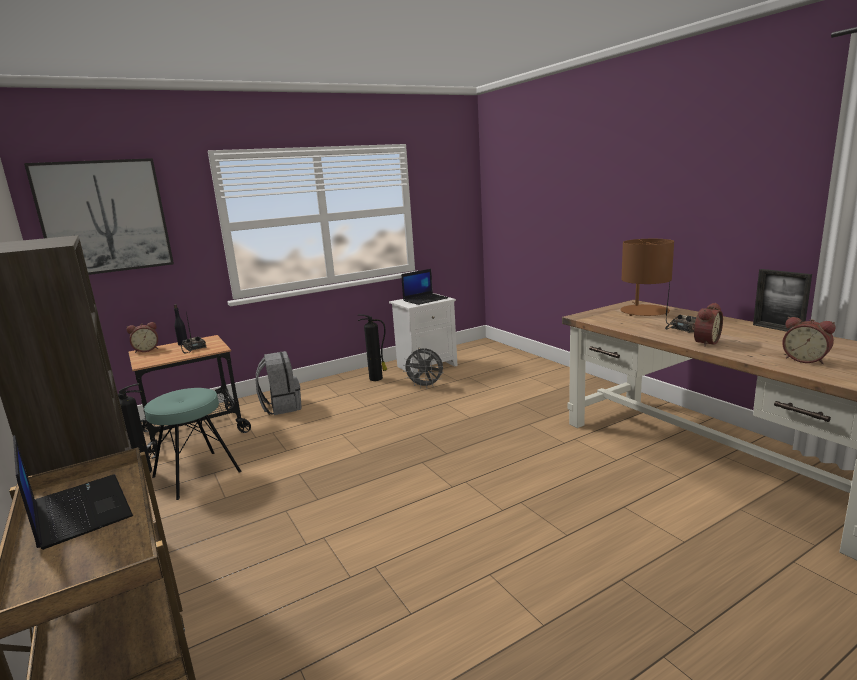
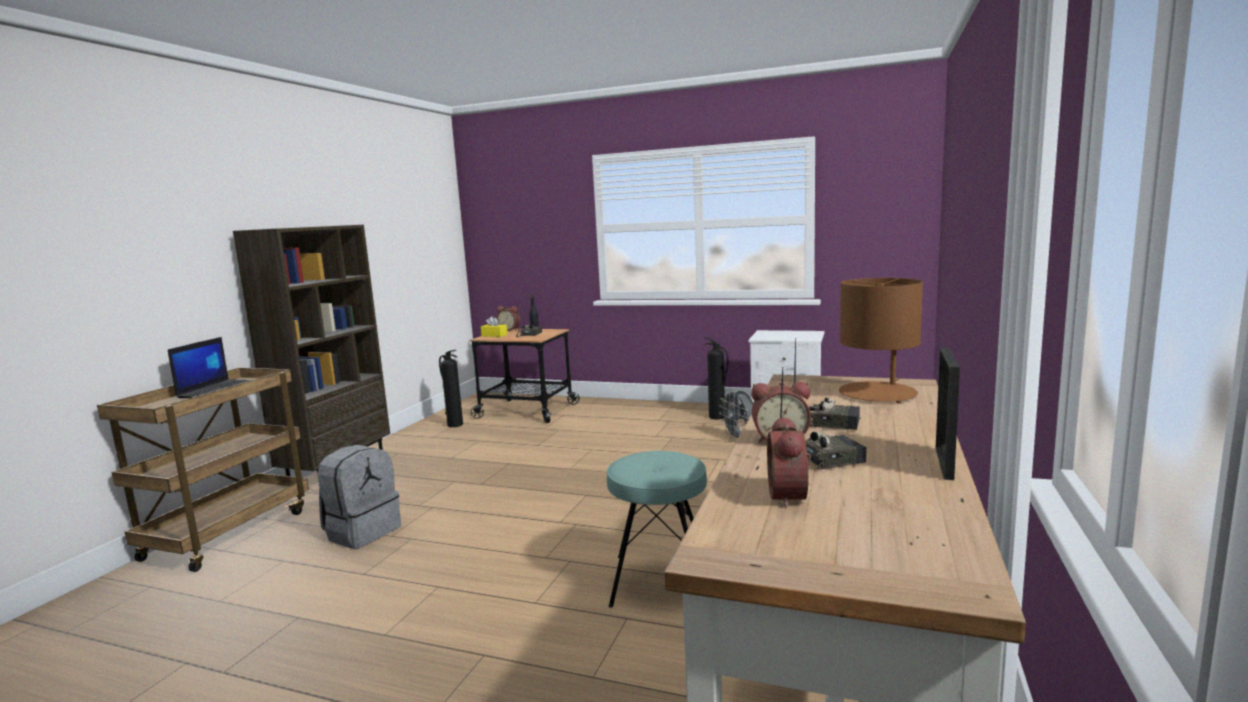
camera: 50 degrees right, 5 degrees down
picture [24,158,174,275] -> none
turquoise stool [144,388,242,500] -> turquoise stool moved to [607,451,707,608]
grey backpack [256,351,302,415] -> grey backpack moved to [318,445,401,549]
laptop [401,269,448,305] -> none
none -> yellow tissue box [481,316,508,337]
none -> radio [780,368,866,470]

